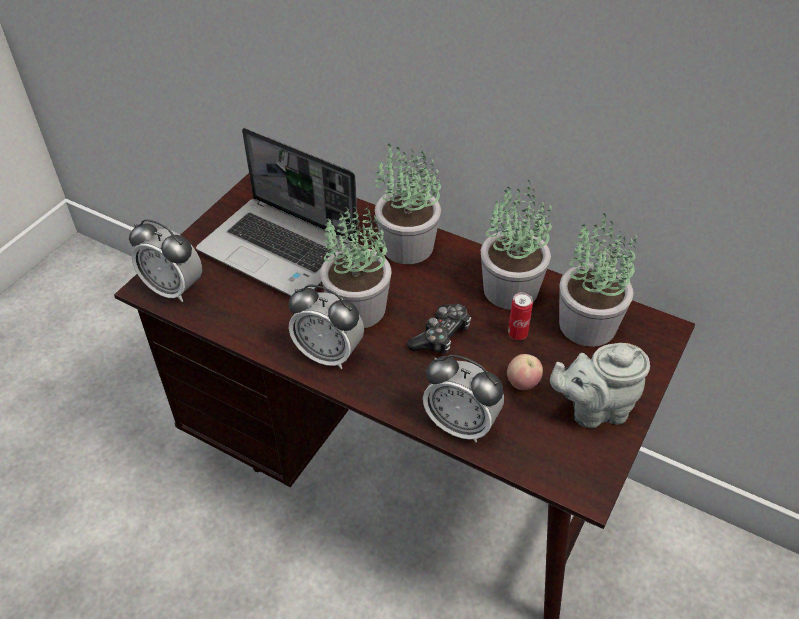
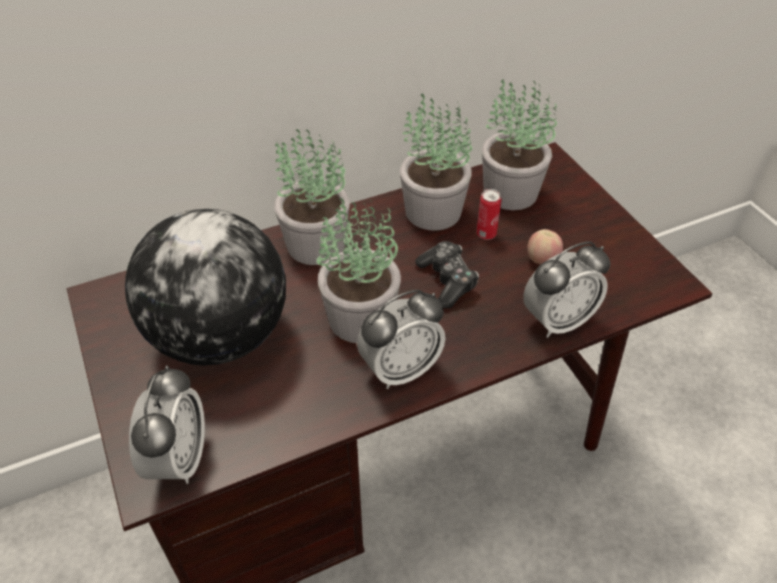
camera: 55 degrees left, 0 degrees up
alarm clock [129,219,202,302] -> alarm clock turned 60 degrees counterclockwise [129,365,205,484]
laptop [196,128,359,296] -> globe [125,209,286,366]
grey teapot [550,343,650,428] -> none

